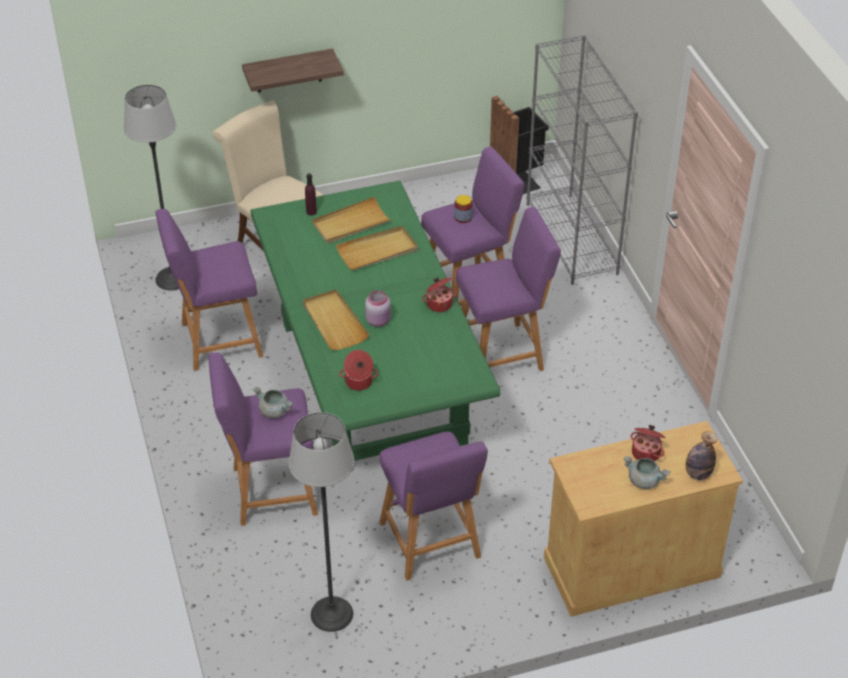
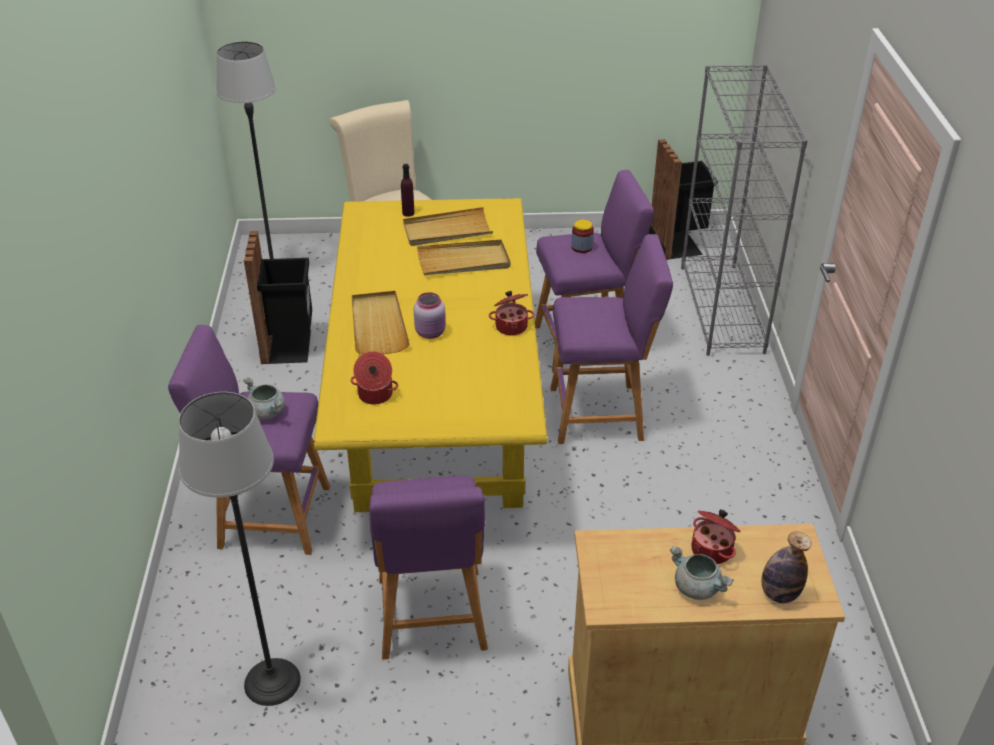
camera: 15 degrees right, 5 degrees down
purple stool [155,209,263,371] -> black trash can [244,231,312,364]
shelf [242,49,344,93] -> none
green dining table [250,181,500,471] -> yellow dining table [314,198,547,512]

